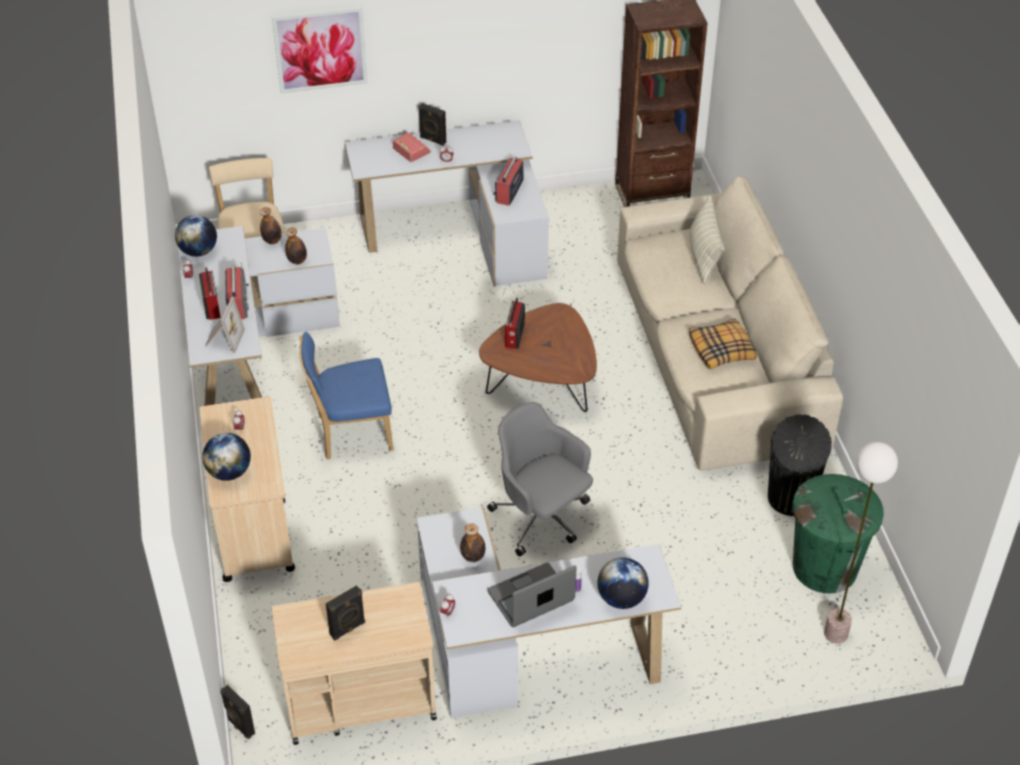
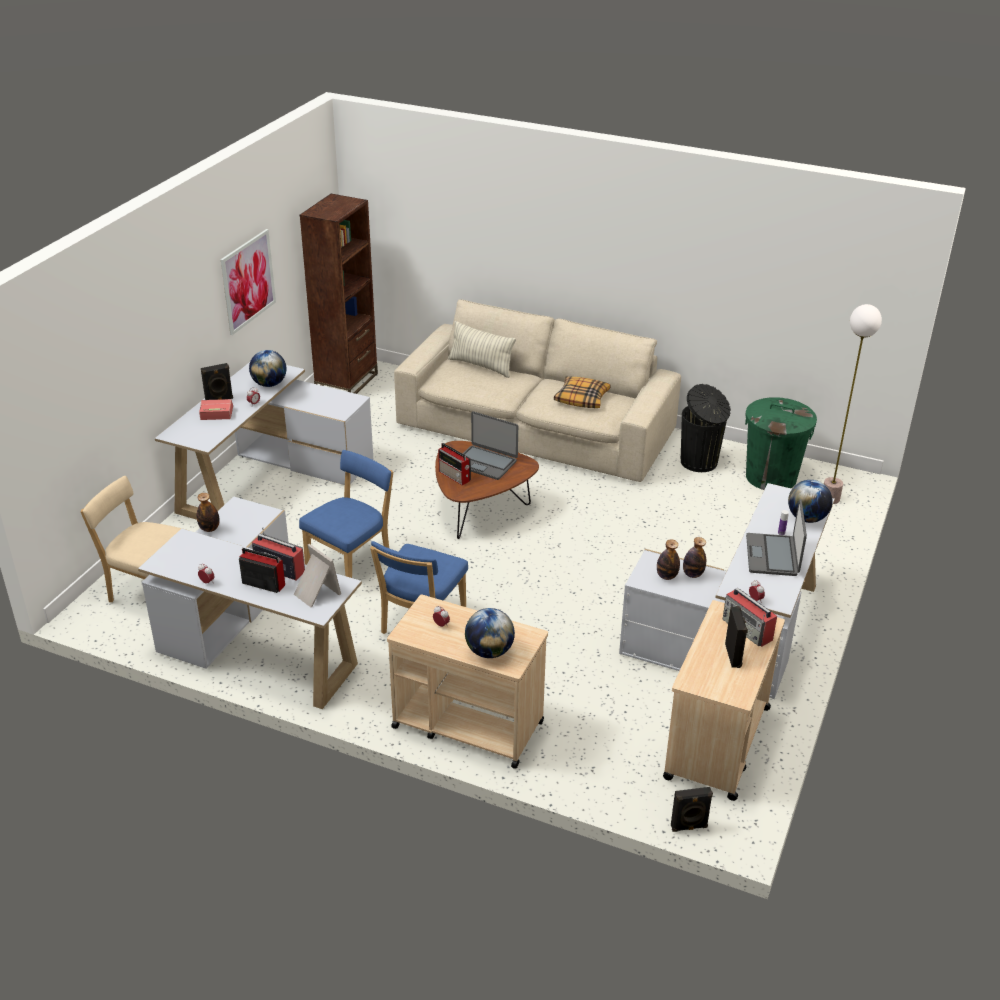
camera: 55 degrees left, 10 degrees down
globe [175,215,217,257] -> globe moved to [249,350,286,387]
picture [272,7,368,94] -> picture moved to [221,229,276,335]
bottle [285,228,307,264] -> bottle moved to [657,539,680,580]
grey office chair [487,402,593,557] -> none
radio [493,156,524,206] -> radio moved to [722,588,777,647]
none -> blue chair [299,450,393,578]
none -> laptop [463,411,518,480]

